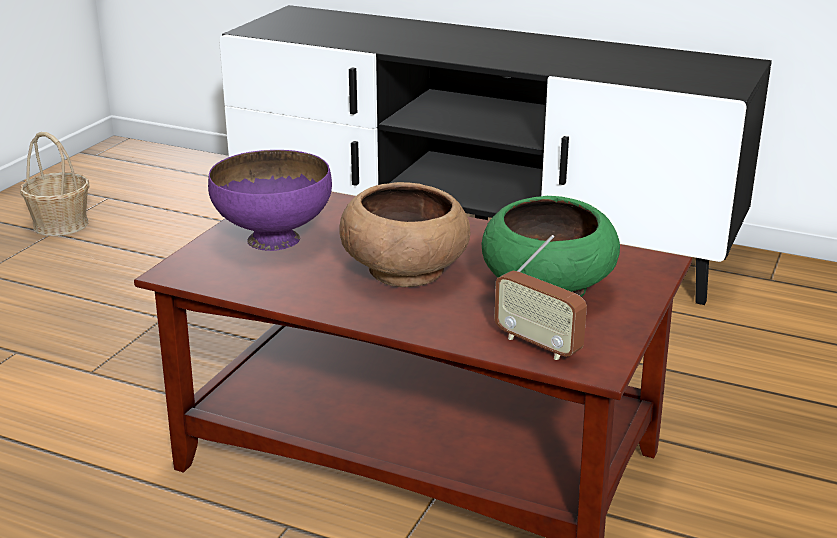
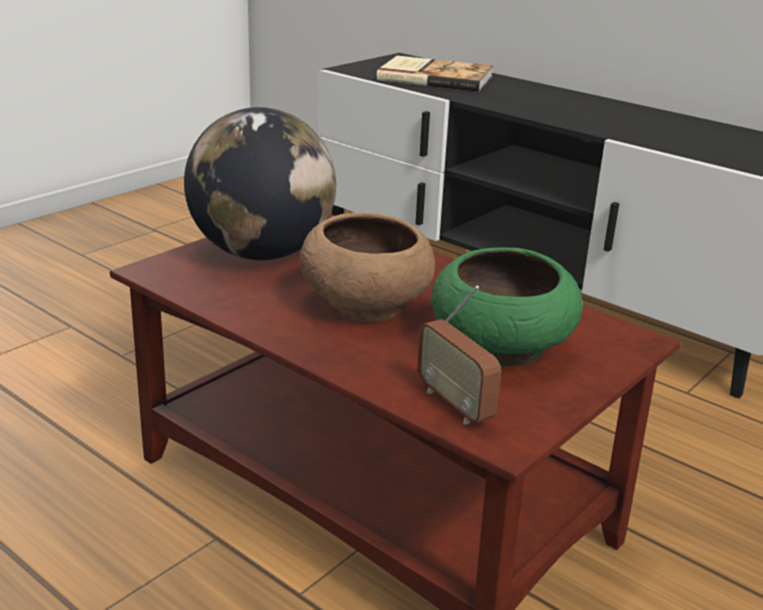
camera: 15 degrees right, 0 degrees up
basket [20,132,89,236] -> none
purple bowl [208,150,332,251] -> globe [184,107,336,260]
none -> book [377,56,493,92]

